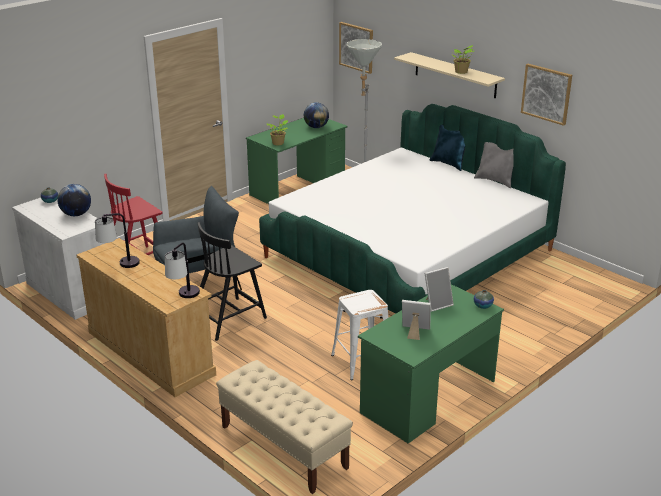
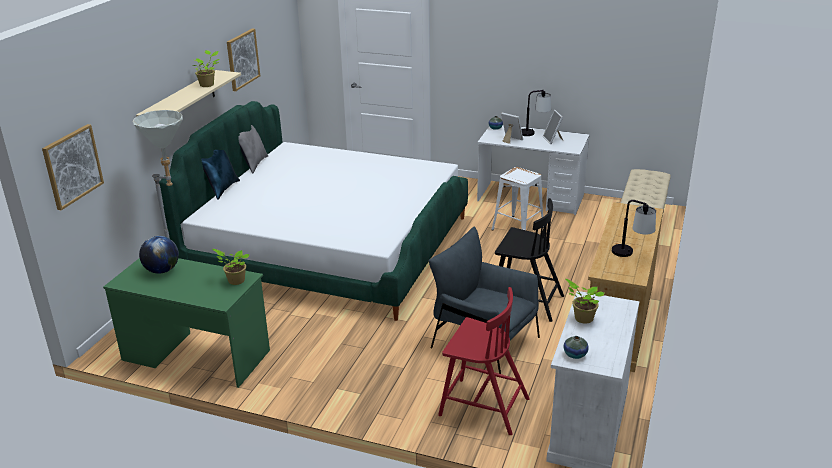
camera: 115 degrees left, 0 degrees up
globe [57,184,91,216] -> potted plant [565,279,604,324]
table lamp [165,243,200,298] -> table lamp moved to [522,90,551,136]
green desk [358,284,504,444] -> white desk [477,126,589,215]

